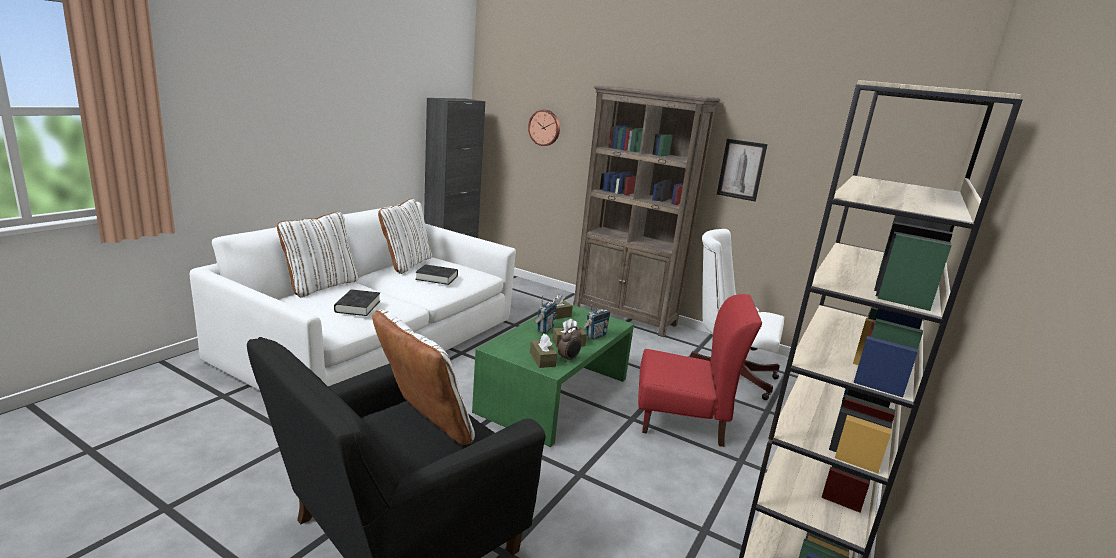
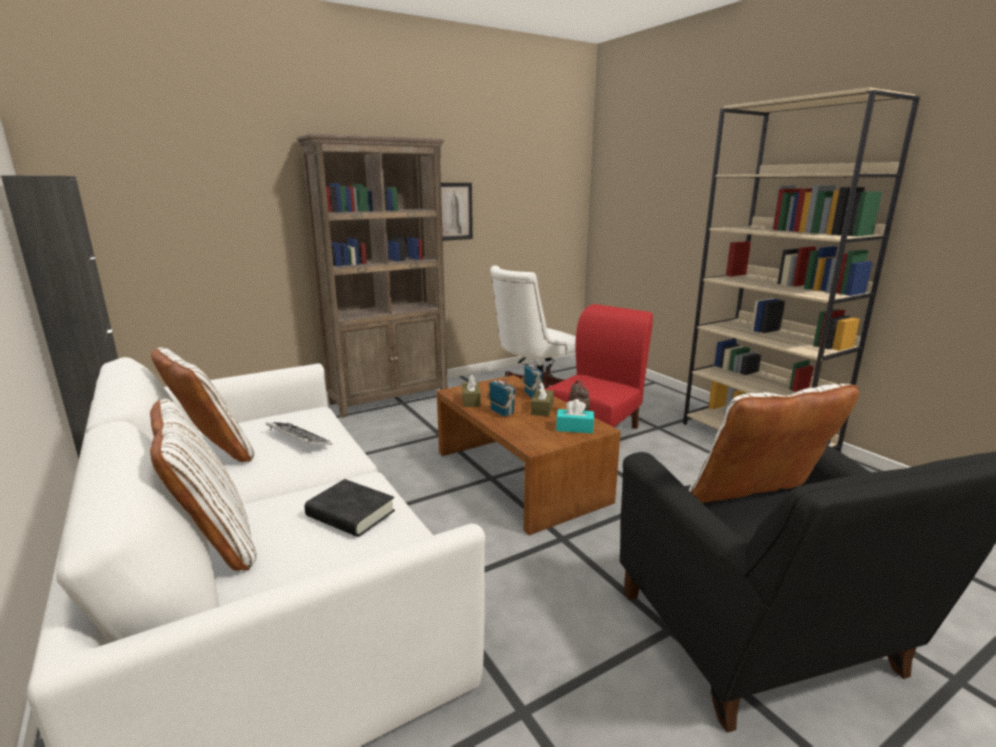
camera: 60 degrees left, 0 degrees up
black book [415,264,458,285] -> keyboard [266,422,332,446]
green coffee table [472,305,634,447] -> brown coffee table [437,375,621,535]
wall clock [528,110,560,146] -> none
brown tissue box [530,334,557,368] -> turquoise tissue box [556,399,594,434]

